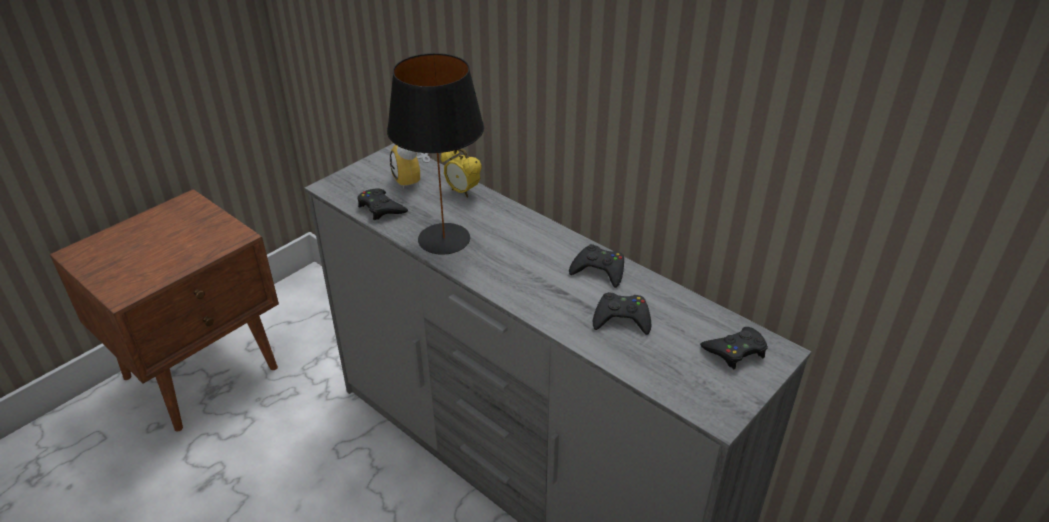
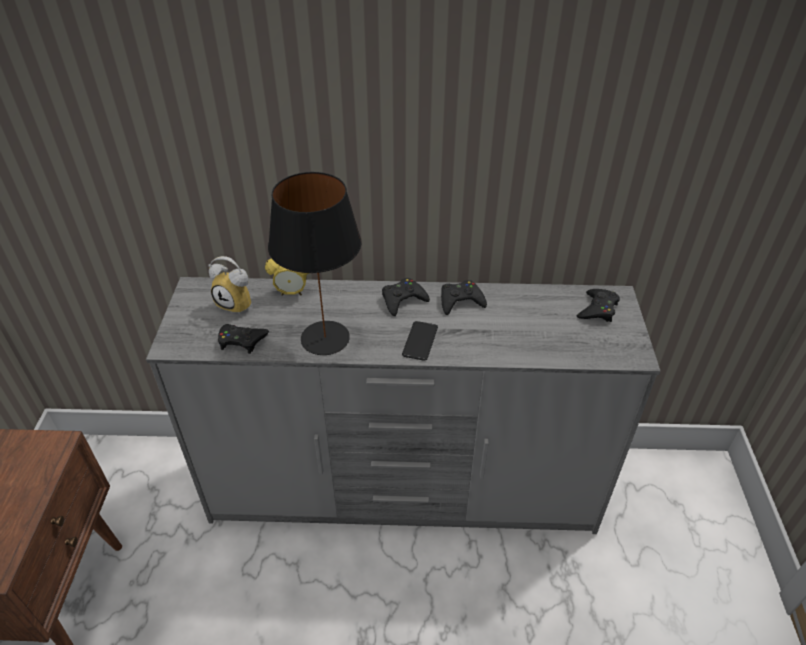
camera: 40 degrees left, 5 degrees up
black game controller [593,292,651,335] -> black game controller moved to [382,278,430,316]
none -> phone [402,321,438,361]

